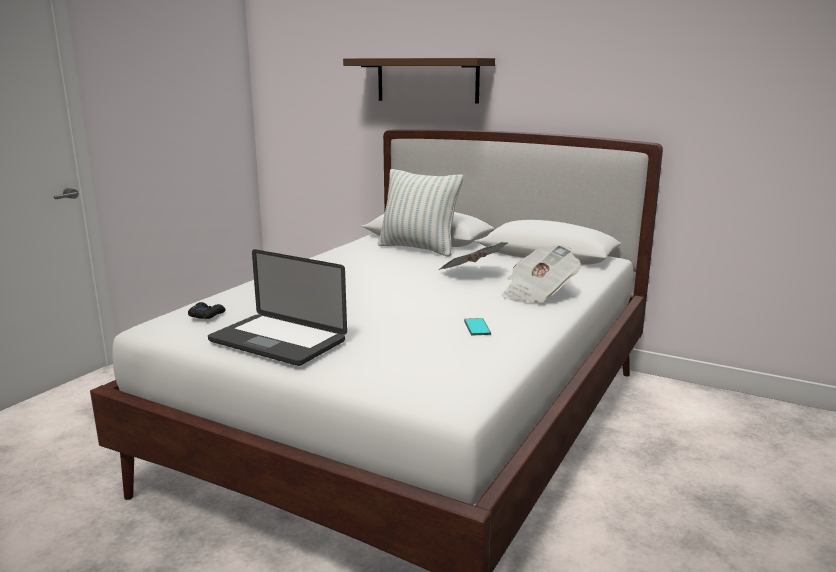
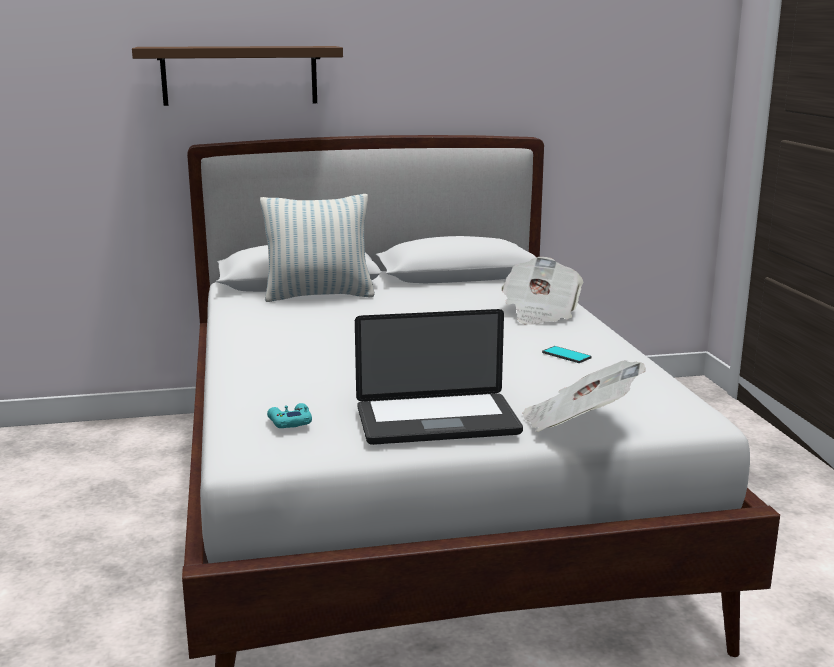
camera: 40 degrees left, 0 degrees up
black game controller [188,302,225,319] -> turquoise game controller [267,403,312,428]
newspaper [438,242,508,270] -> newspaper moved to [522,360,646,432]

